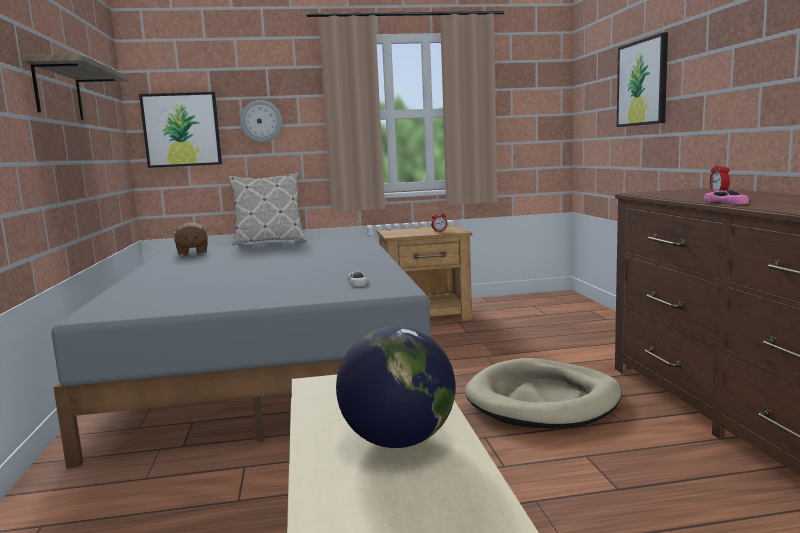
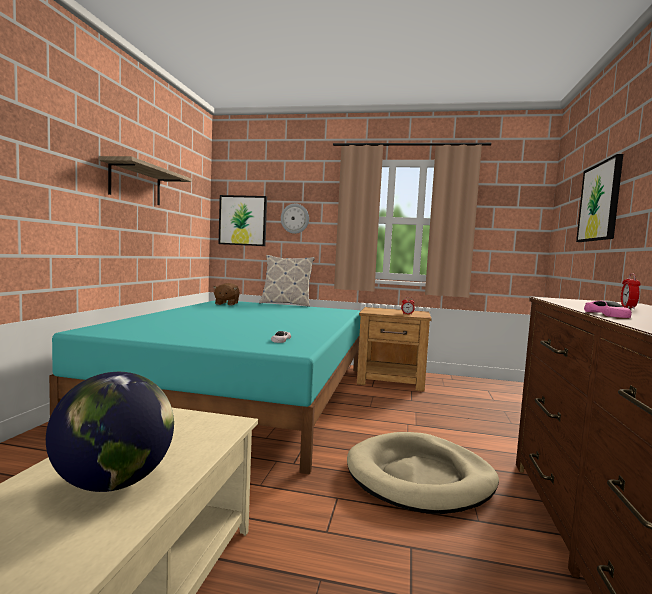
camera: 20 degrees right, 5 degrees down
grey bed [51,236,431,469] -> turquoise bed [49,300,361,474]

